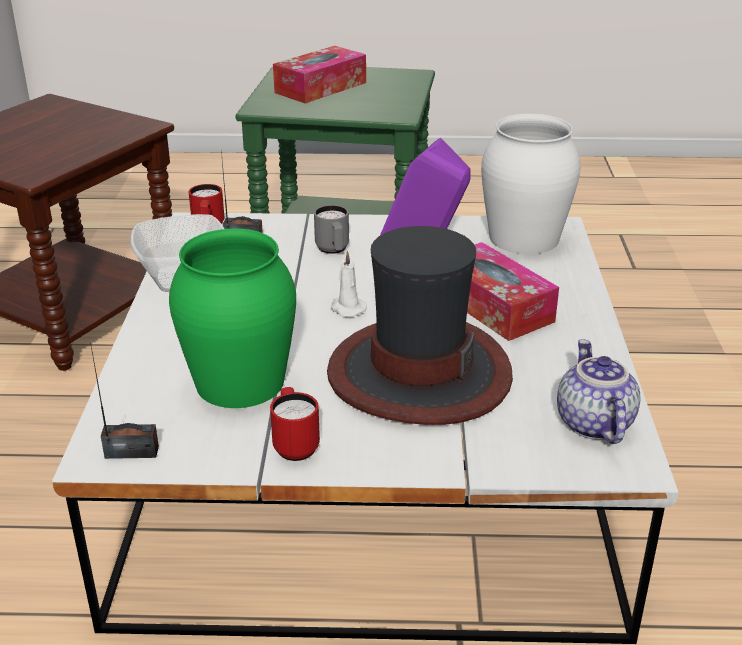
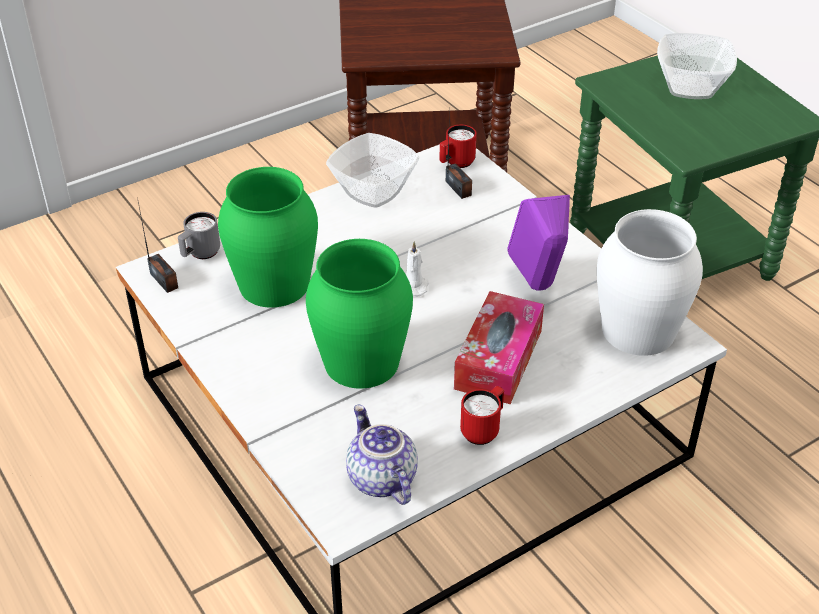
camera: 55 degrees right, 10 degrees up
red mug [270,387,320,461] -> red mug moved to [460,386,504,445]
tissue box [273,46,366,103] -> bowl [657,33,737,99]
grey mug [314,205,349,254] -> grey mug moved to [178,212,220,259]
hat [327,226,513,425] -> green vase [306,239,413,389]
teapot [557,339,641,444] -> teapot turned 75 degrees counterclockwise [346,405,418,505]

